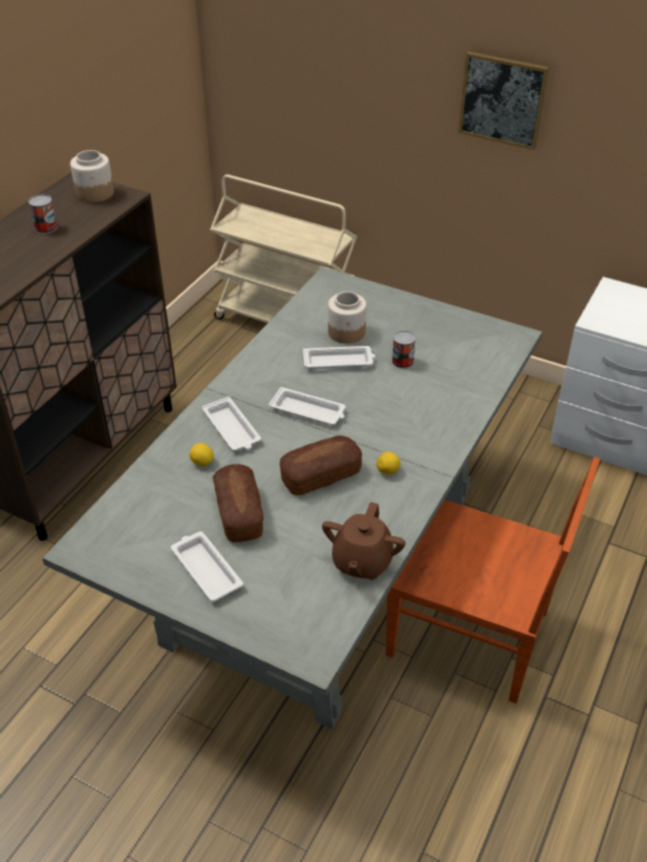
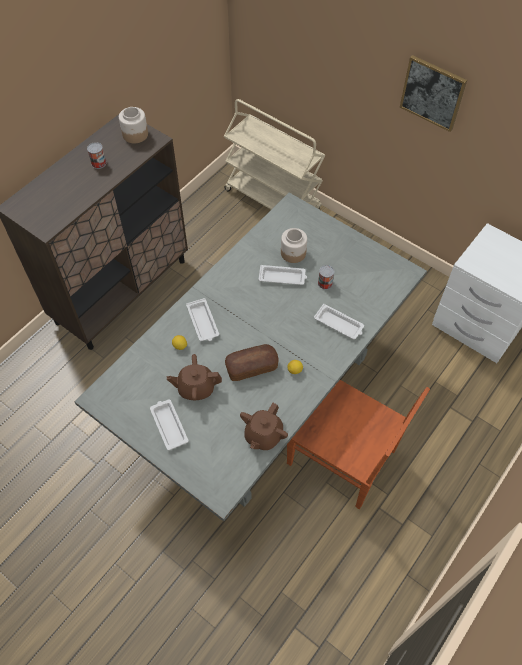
camera: 10 degrees right, 15 degrees up
bread [213,464,264,542] -> brown teapot [167,354,222,400]
white tray [269,387,346,425] -> white tray moved to [314,304,364,339]

